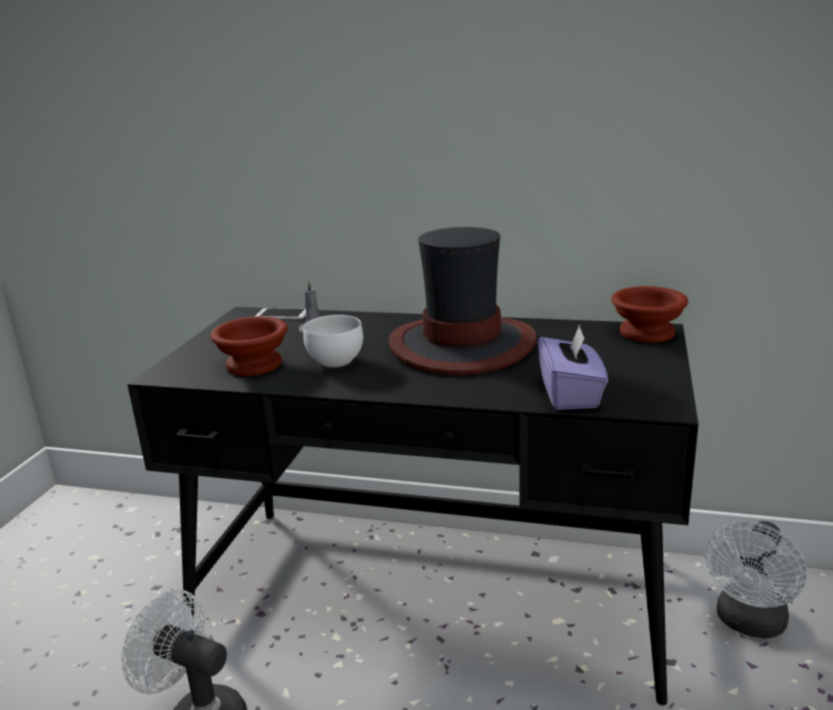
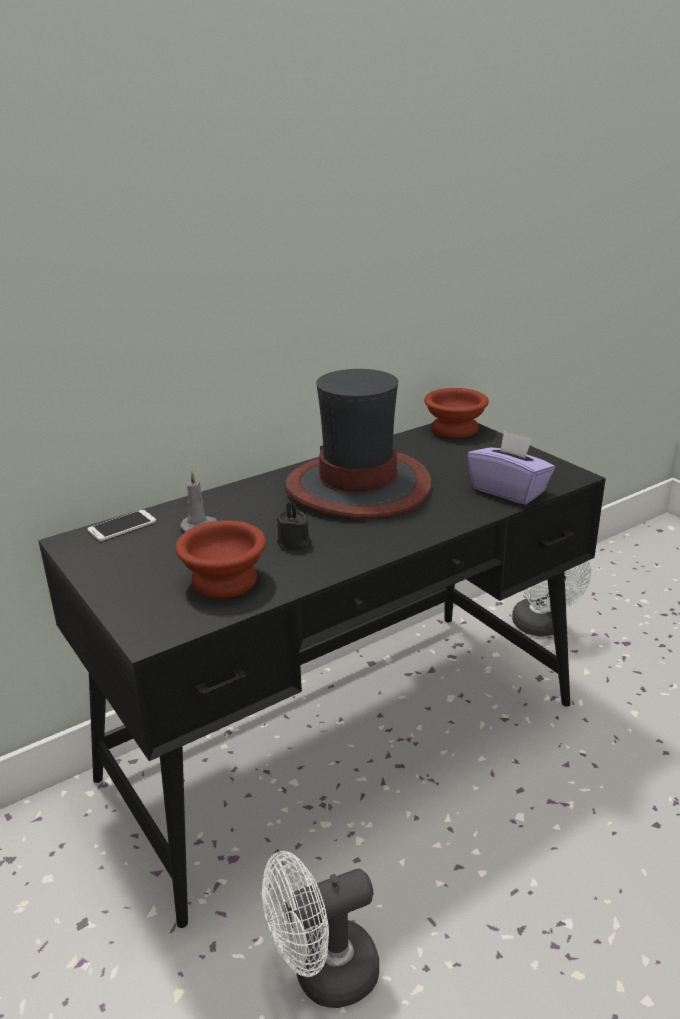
camera: 50 degrees left, 5 degrees up
white bowl [303,315,363,368] -> black candle [277,502,312,550]

